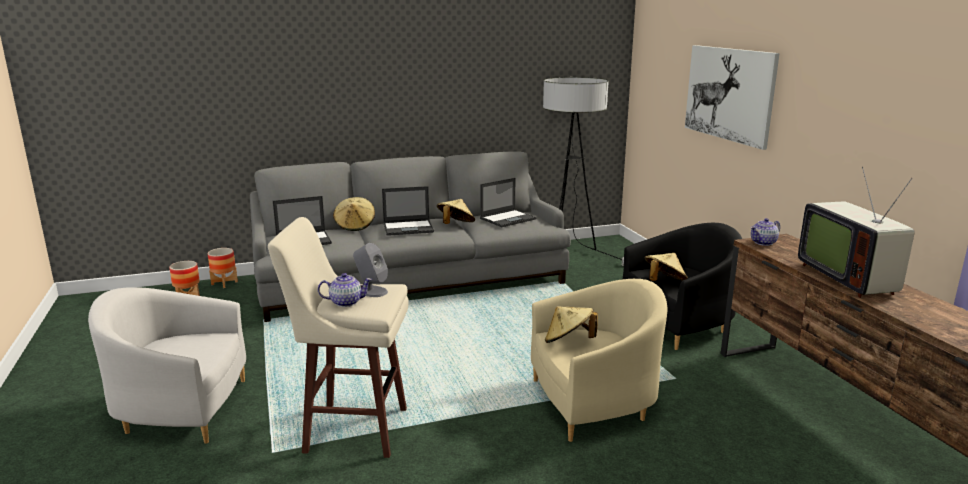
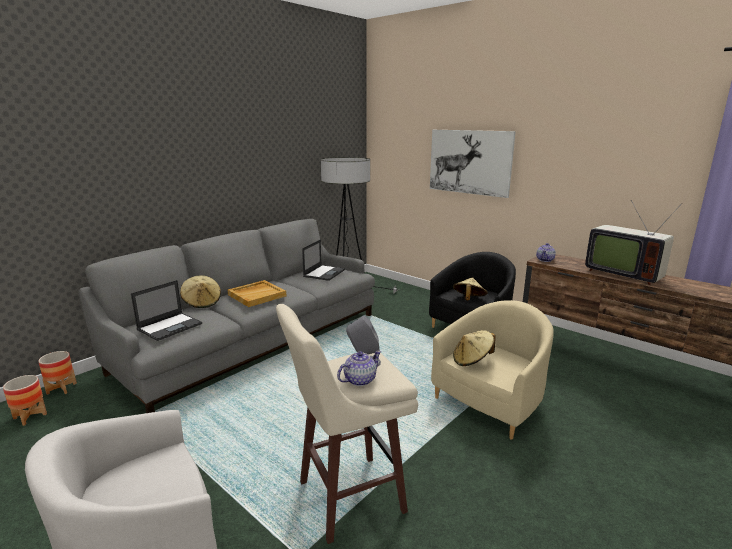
camera: 30 degrees left, 0 degrees up
laptop [382,186,434,236] -> beige tray [228,280,287,307]
beige hat [437,199,475,224] -> none

